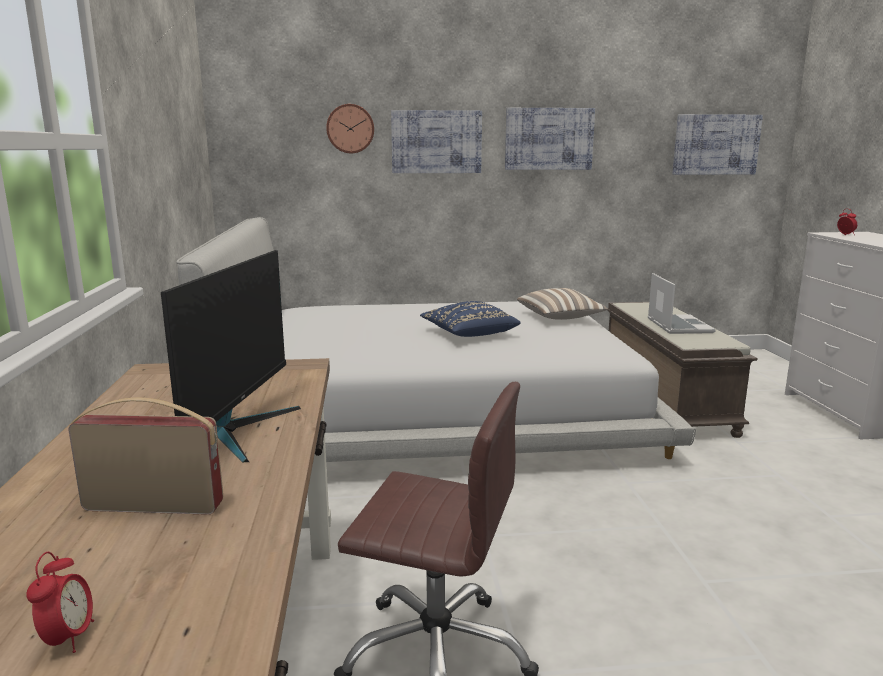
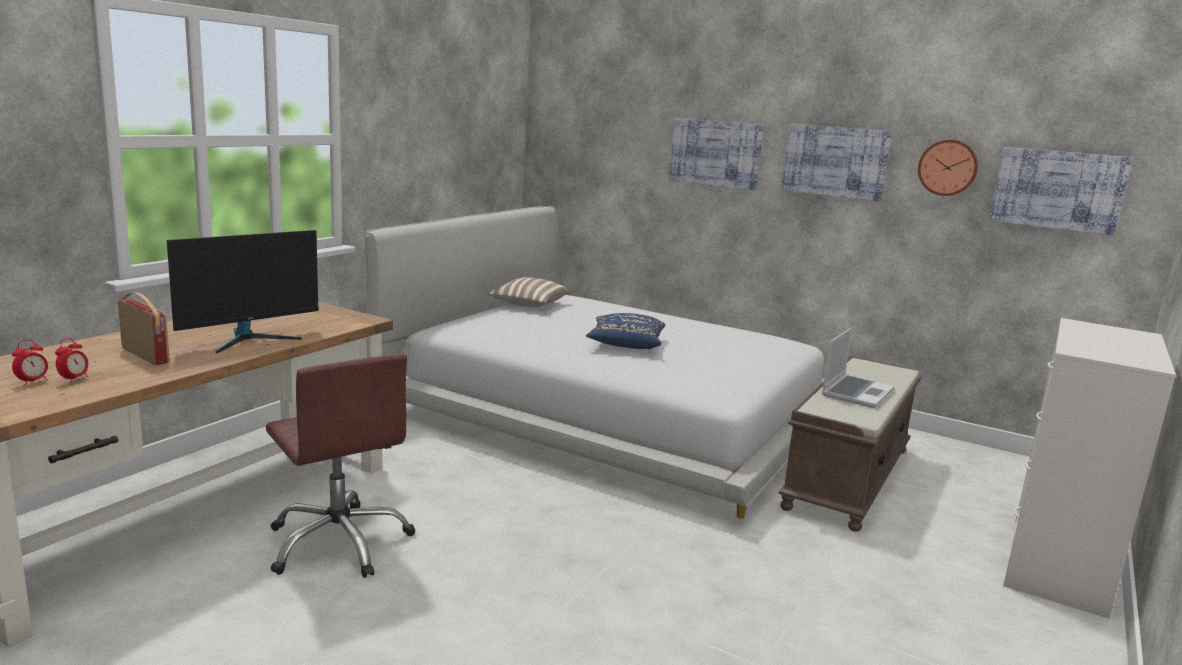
camera: 35 degrees right, 0 degrees up
wall clock [326,104,374,153] -> wall clock moved to [918,140,978,196]
pillow [517,288,608,320] -> pillow moved to [488,277,570,307]
alarm clock [837,209,857,235] -> alarm clock moved to [55,338,88,383]

